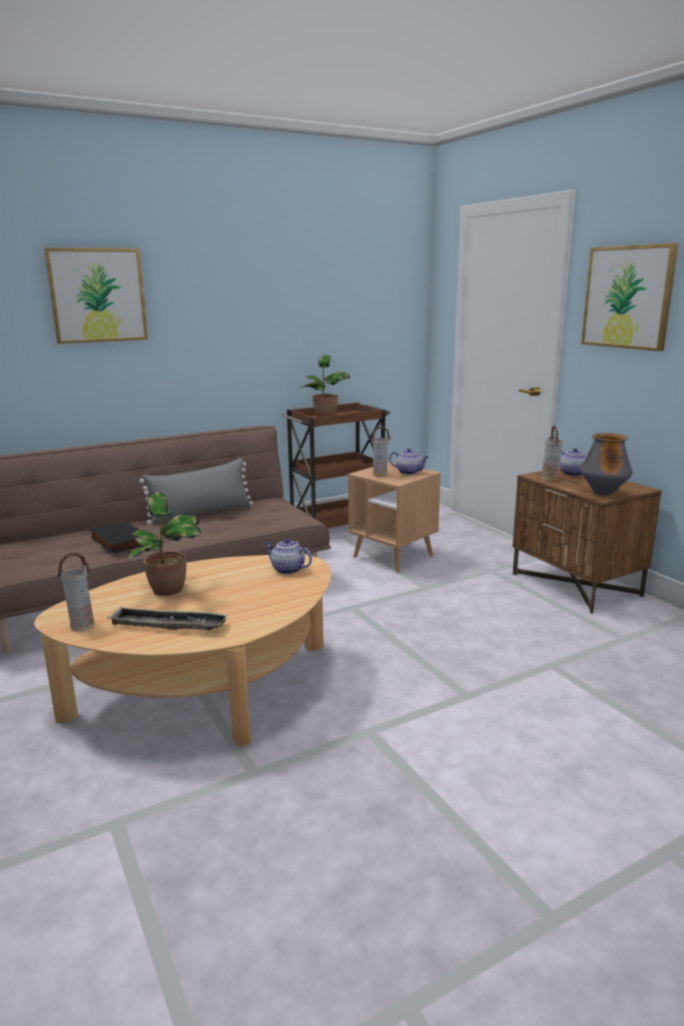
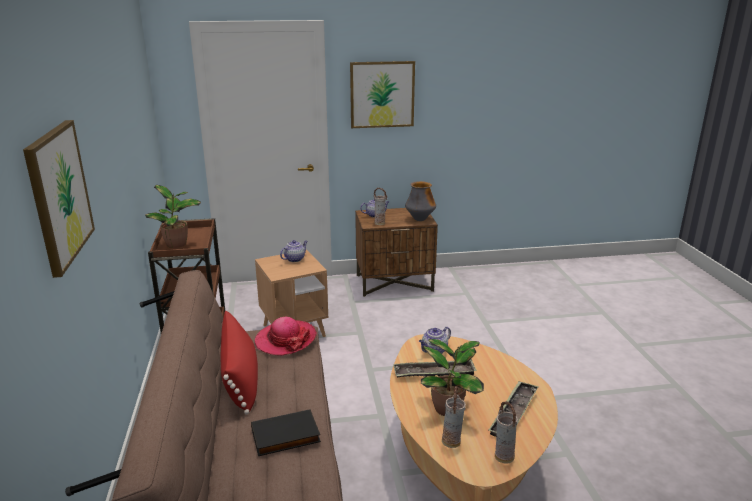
camera: 70 degrees left, 5 degrees up
grey pillow [139,458,253,525] -> red pillow [221,310,258,415]
vase [371,426,391,477] -> vase moved to [442,386,466,448]
none -> hat [255,317,317,356]
none -> tray [393,359,477,378]

